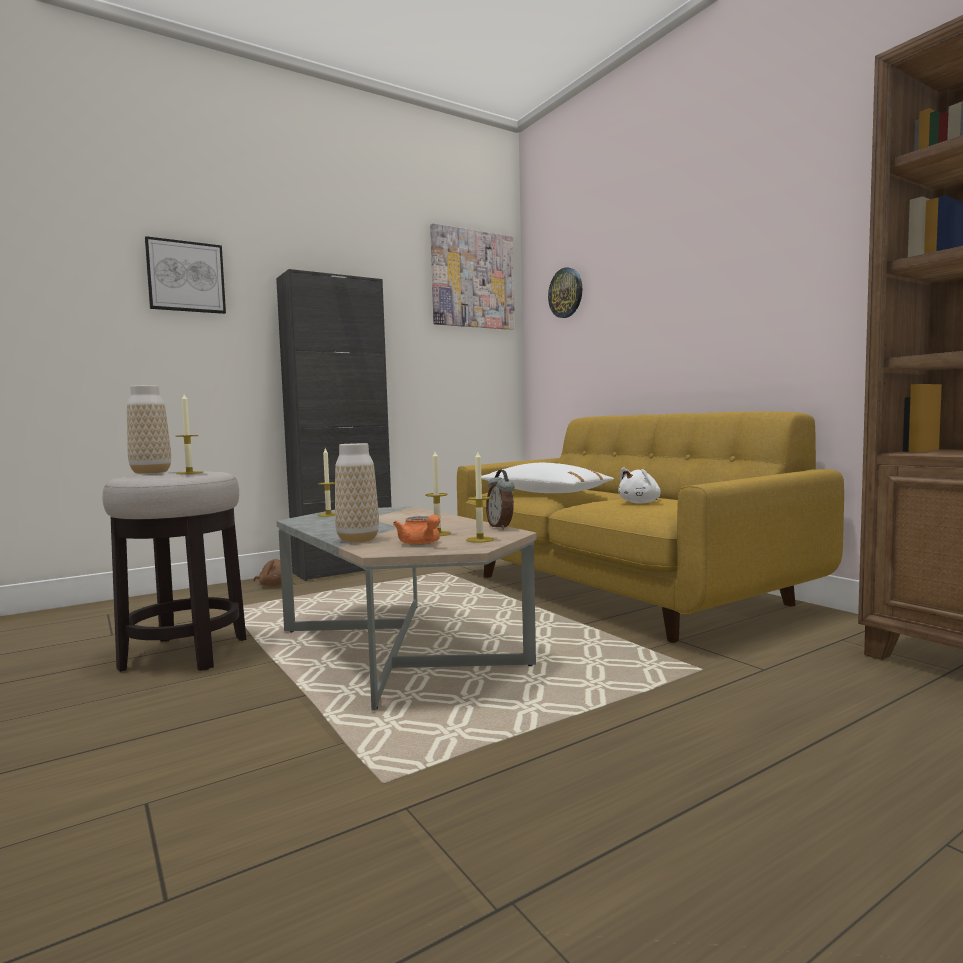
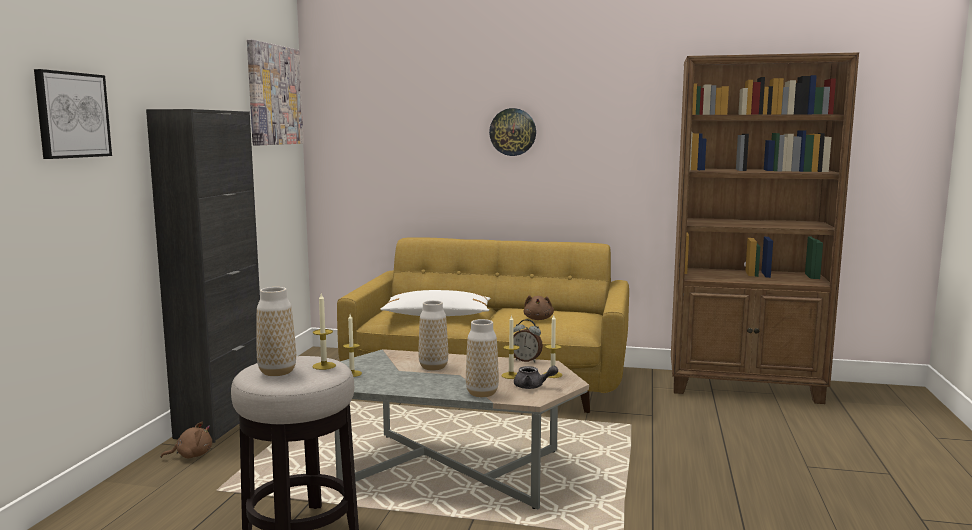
camera: 45 degrees left, 5 degrees up
orange teapot [393,515,440,545] -> grey teapot [514,366,558,389]
wall clock [548,268,582,318] -> wall clock moved to [489,108,536,156]
white plush toy [618,467,661,503] -> brown plush toy [524,295,554,320]
none -> vase [418,300,448,371]

